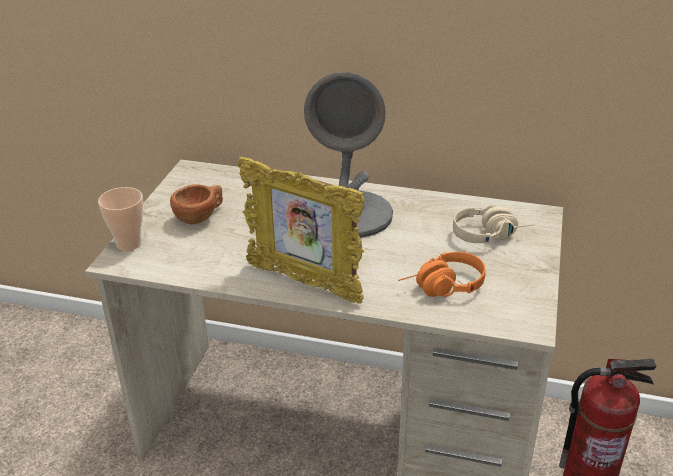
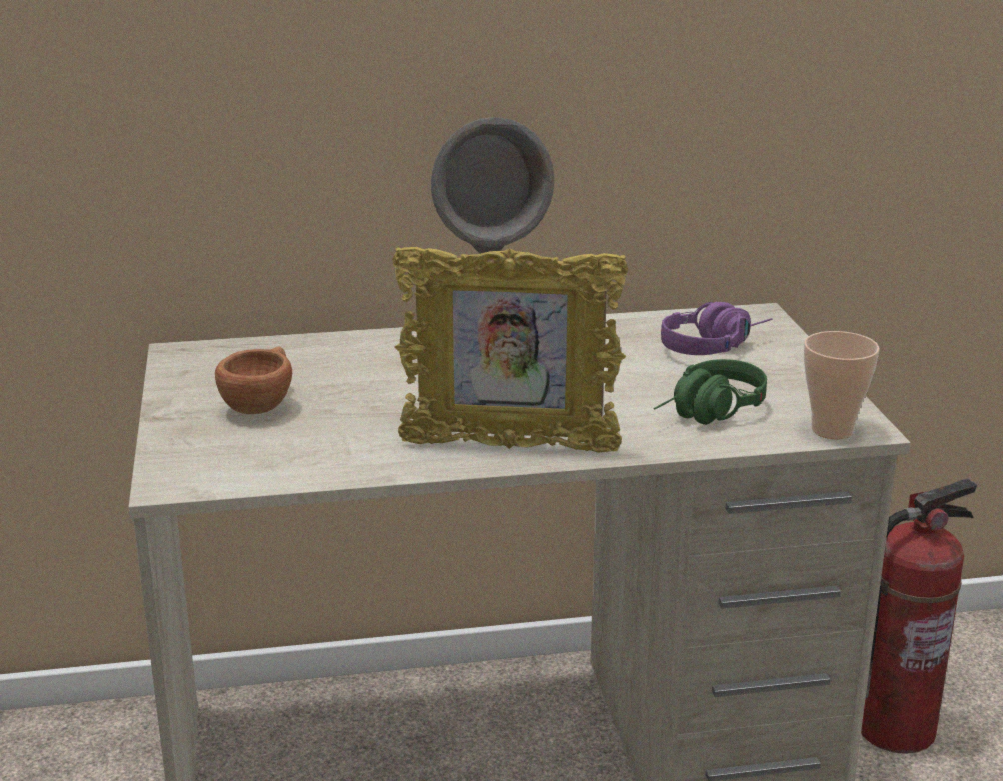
camera: 25 degrees left, 10 degrees down
cup [98,187,143,251] -> cup moved to [804,331,880,439]
orange headphones [398,252,486,297] -> green headphones [654,359,767,425]
beige headphones [453,205,535,244] -> purple headphones [661,302,773,355]

